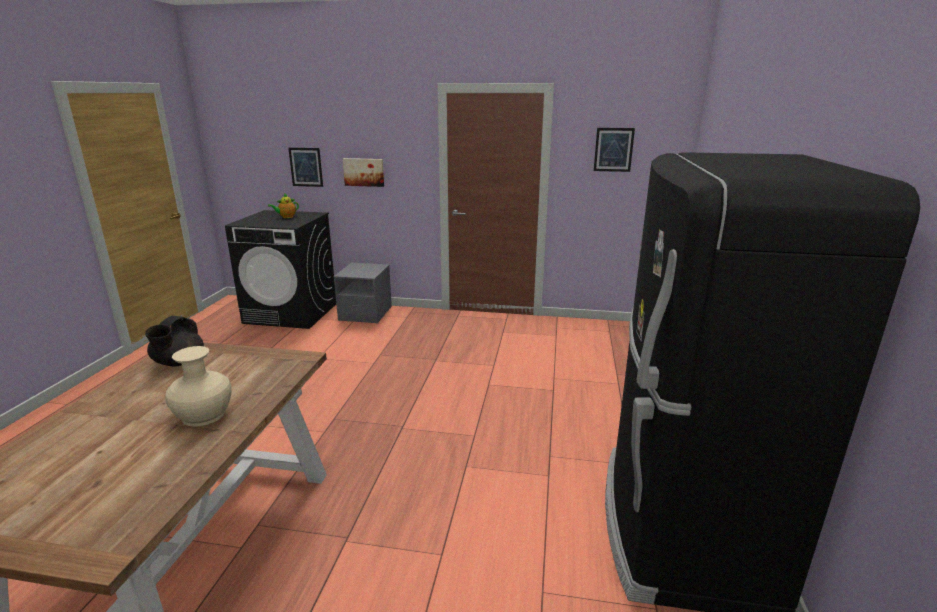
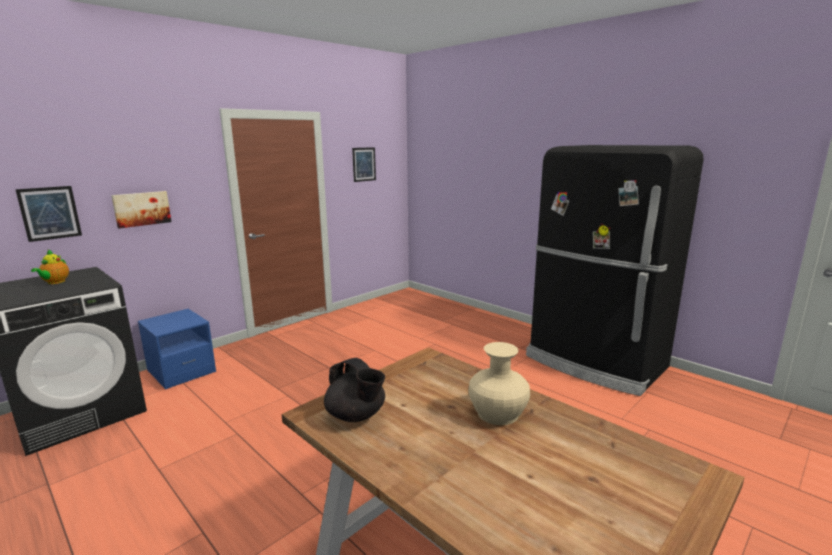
camera: 55 degrees left, 5 degrees down
grey nightstand [334,262,392,323] -> blue nightstand [138,309,216,389]

